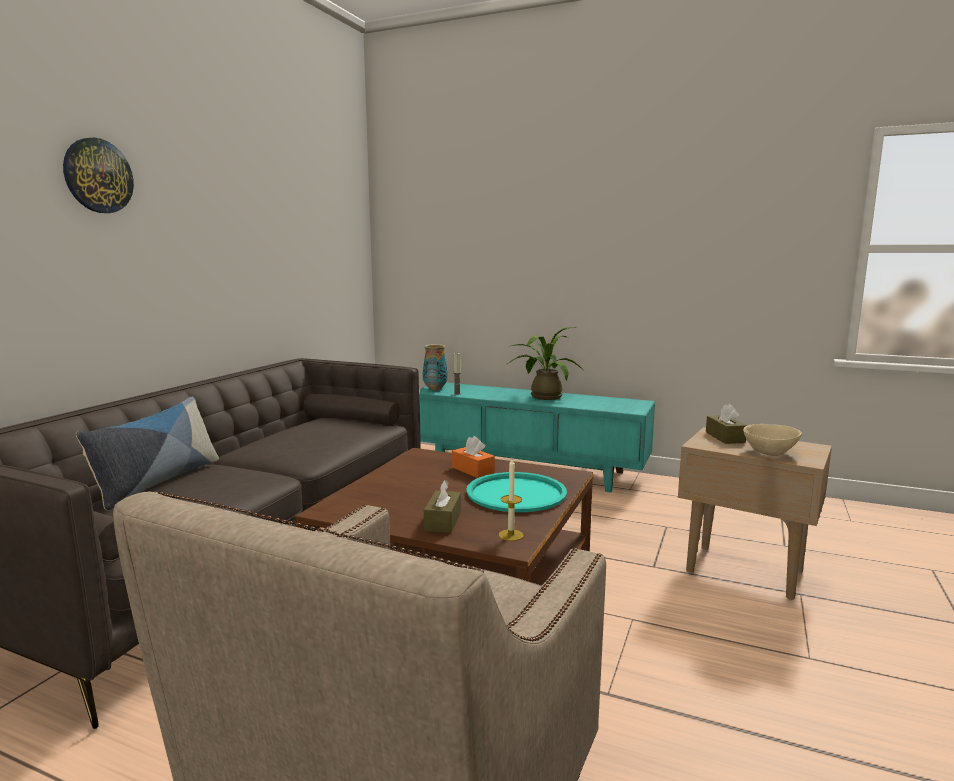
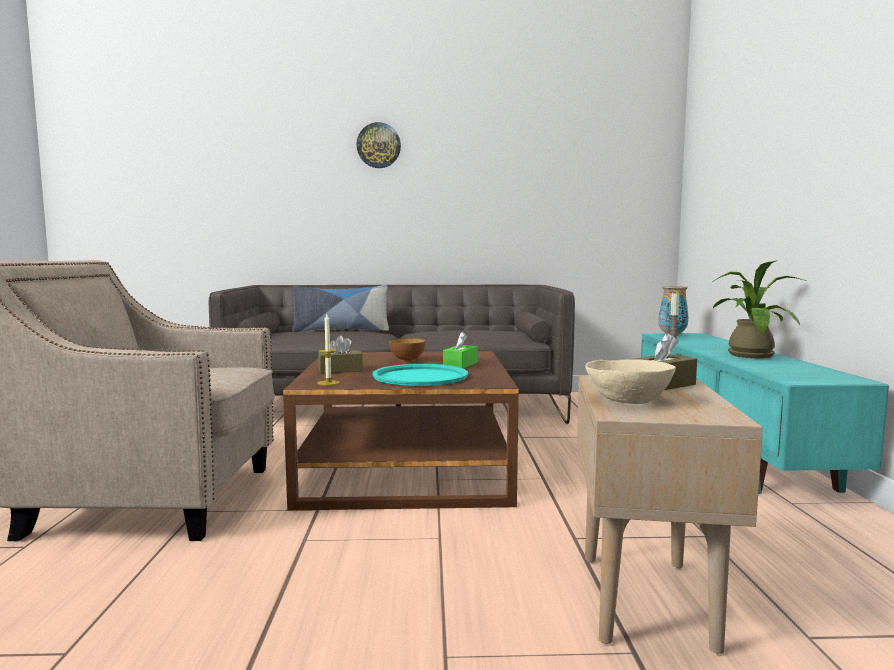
camera: 65 degrees right, 5 degrees down
orange tissue box [452,436,495,478] -> green tissue box [443,332,478,369]
none -> bowl [389,338,426,362]

